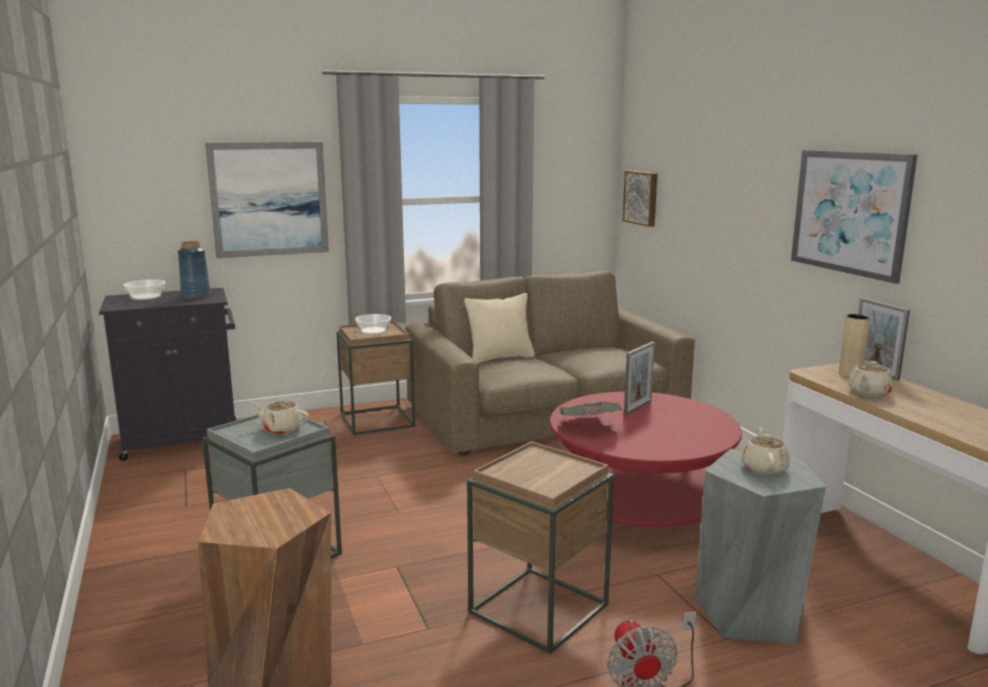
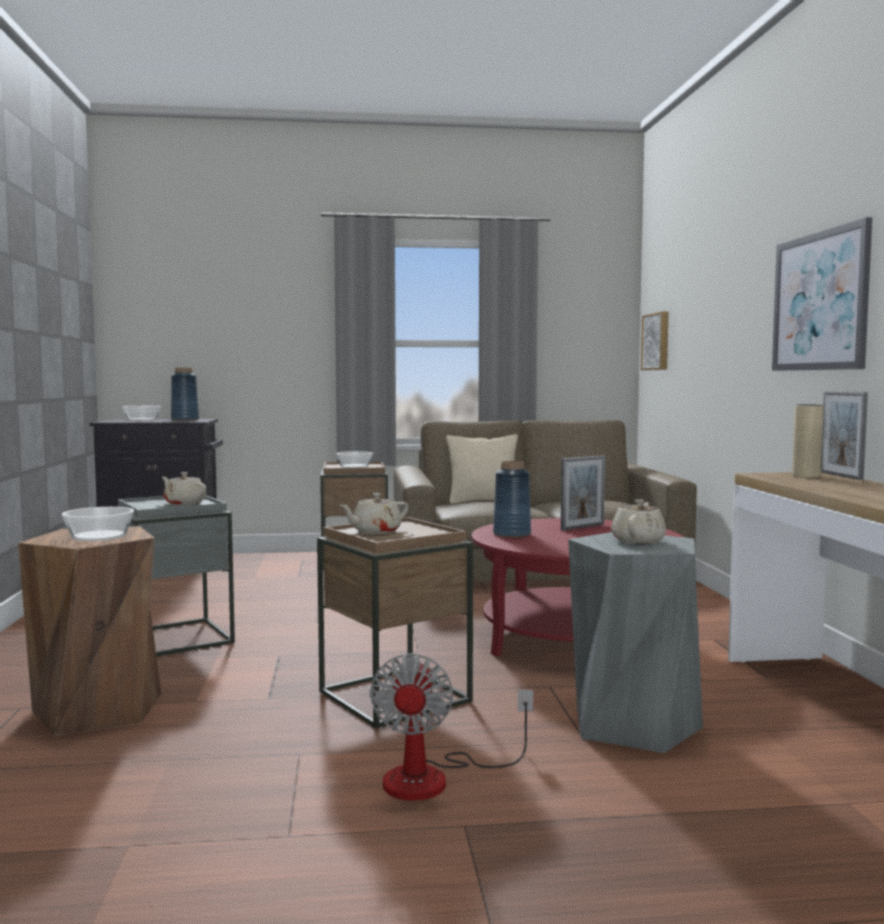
camera: 15 degrees right, 10 degrees down
picture [205,142,329,258] -> none
newspaper [559,402,622,416] -> blue vase [493,461,531,538]
beige teapot [848,361,893,397] -> beige teapot moved to [340,493,408,534]
none -> bowl [61,507,134,541]

